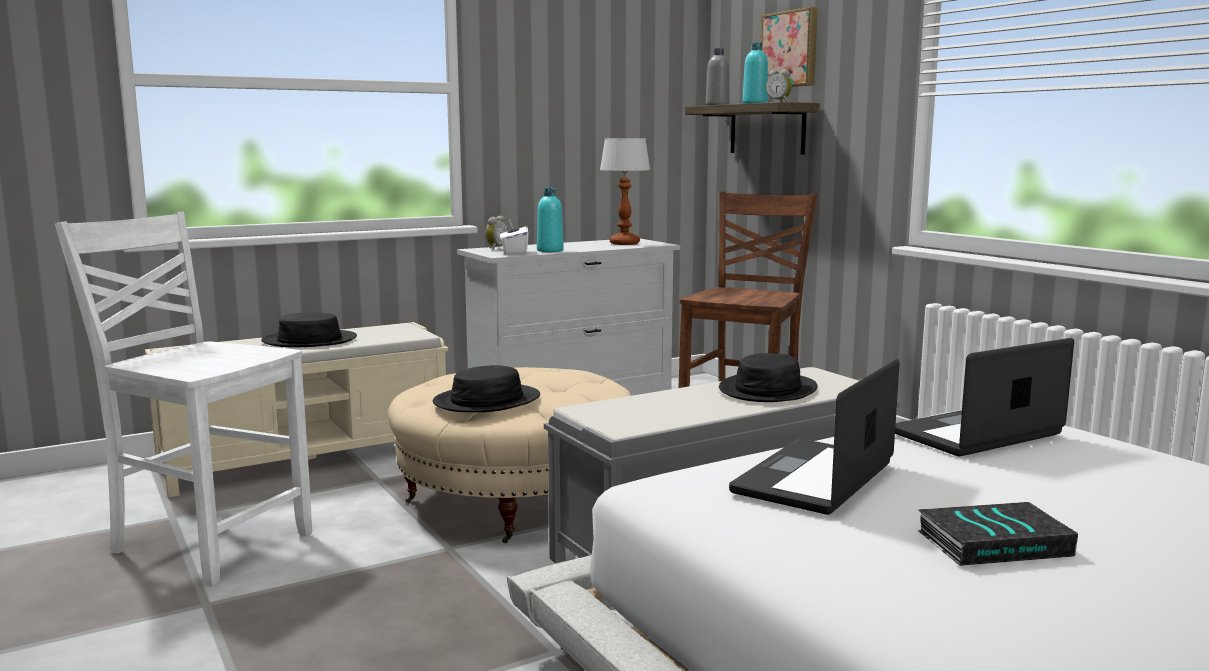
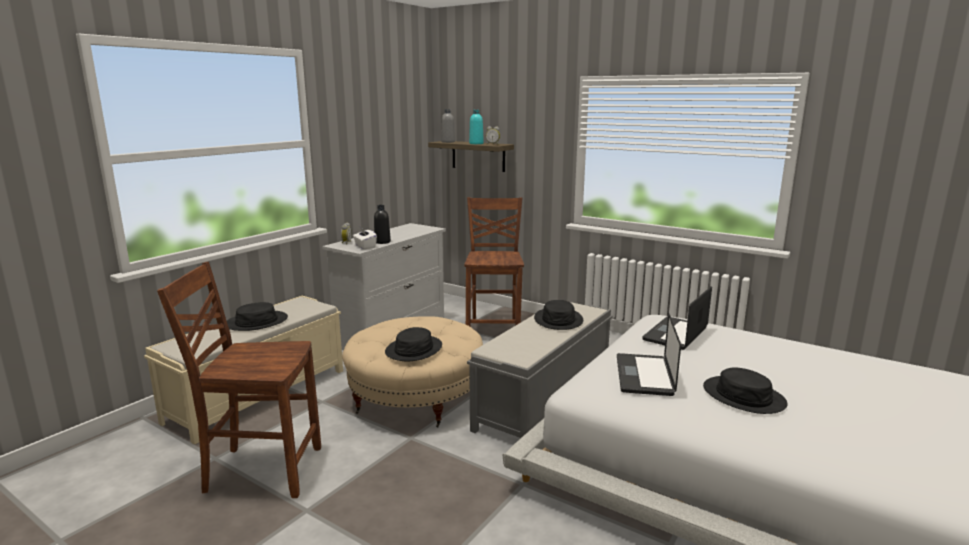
camera: 25 degrees left, 5 degrees up
white chair [55,212,312,586] -> brown chair [157,262,321,498]
turquoise bottle [537,188,564,252] -> black bottle [374,205,391,244]
table lamp [600,139,650,245] -> none
picture [761,7,818,87] -> none
book [917,502,1078,566] -> black hat [703,367,788,414]

